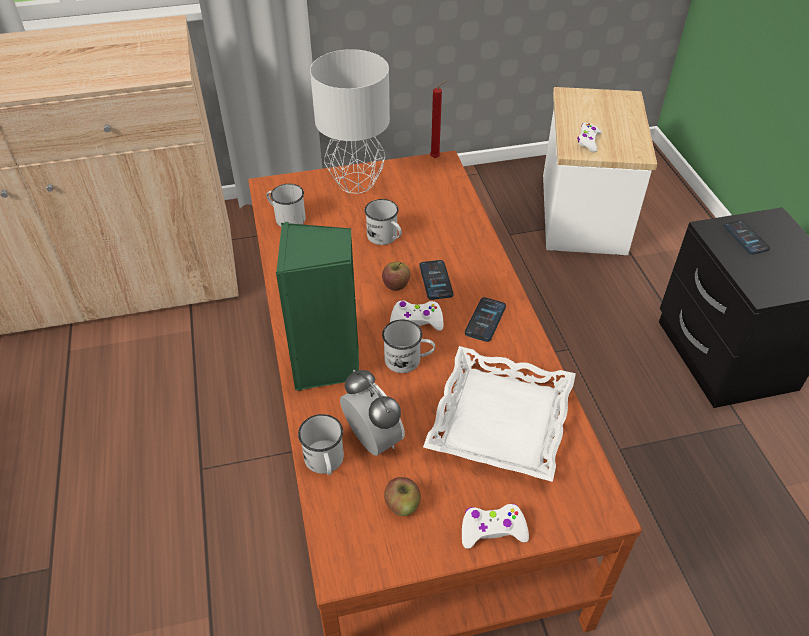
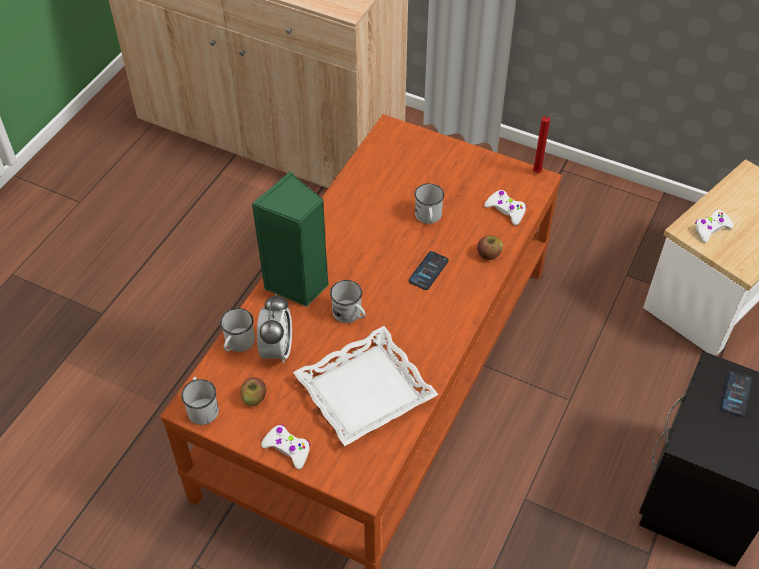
camera: 40 degrees right, 5 degrees up
white mug [266,184,306,227] -> white mug moved to [181,377,219,425]
grey table lamp [310,49,390,194] -> none
apple [382,262,410,291] -> apple moved to [477,235,503,260]
white game controller [390,301,444,331] -> white game controller moved to [484,190,526,225]
phone [465,297,506,342] -> none

